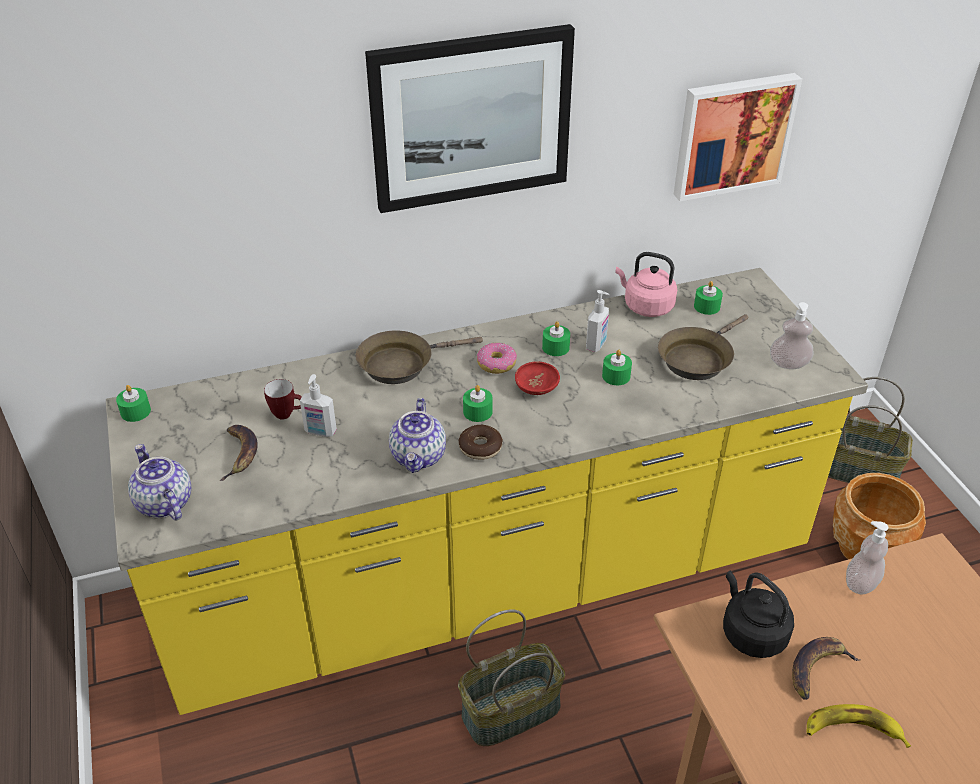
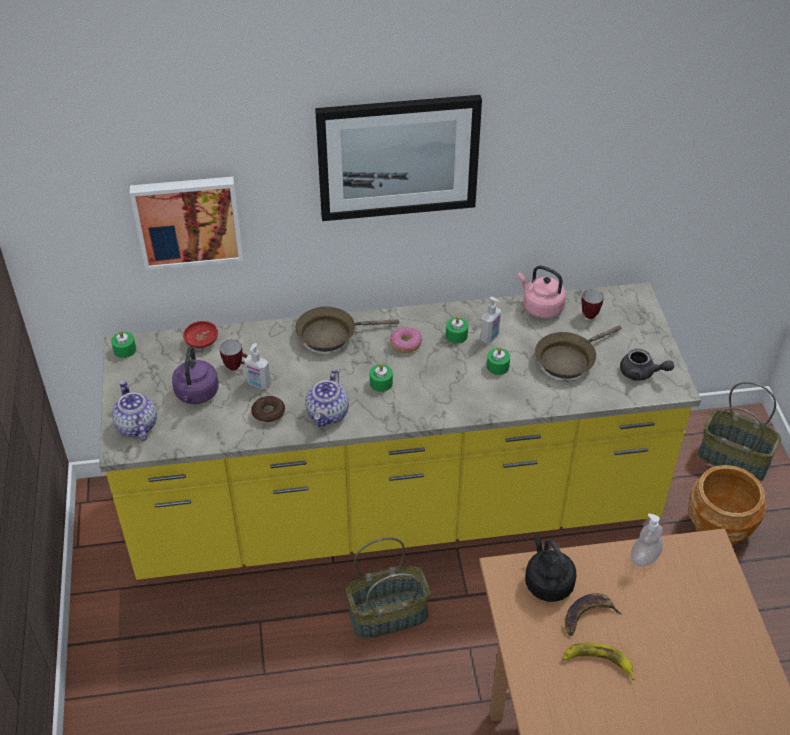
camera: 10 degrees right, 5 degrees up
banana [220,425,258,481] -> purple kettle [172,346,219,404]
donut [458,425,503,460] -> donut moved to [251,396,285,424]
red bowl [515,361,560,395] -> red bowl moved to [183,321,218,348]
picture [674,73,802,201] -> picture moved to [130,177,243,270]
green candle [694,281,723,315] -> mug [581,289,604,319]
soap dispenser [770,302,813,369] -> grey teapot [620,349,674,381]

